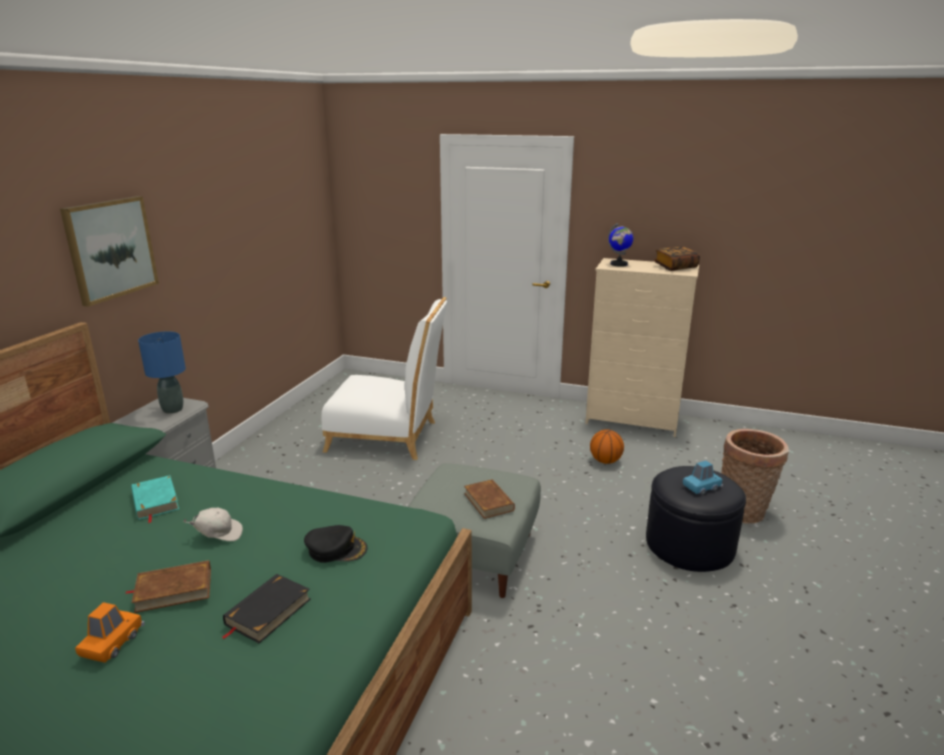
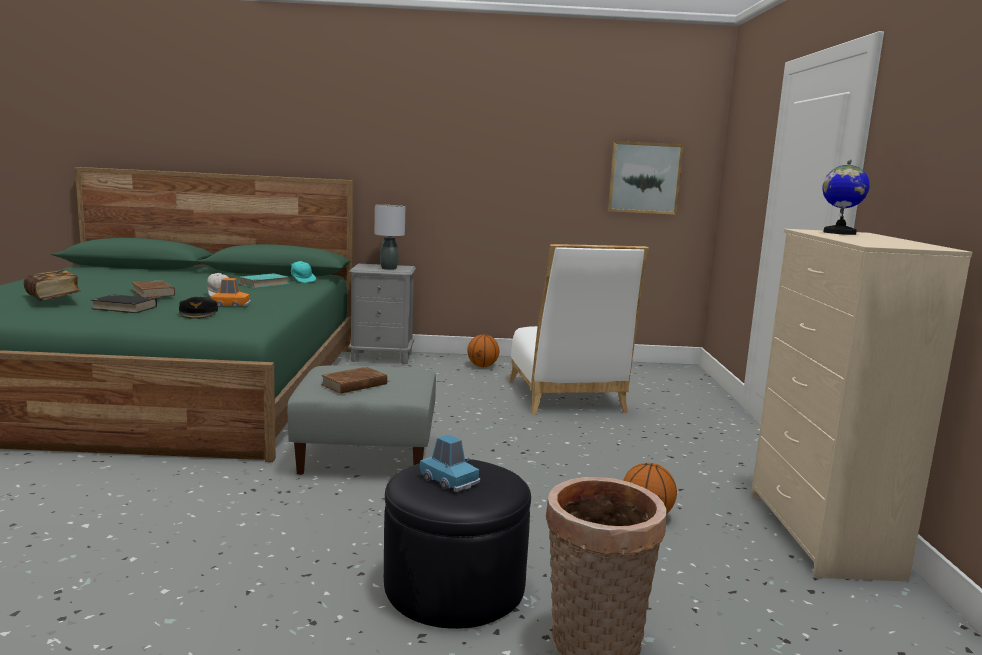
camera: 70 degrees right, 10 degrees down
picture [60,196,159,307] -> picture moved to [608,141,684,215]
orange toy car [75,602,145,663] -> orange toy car moved to [211,278,251,308]
blue table lamp [138,331,186,414] -> grey table lamp [375,205,405,270]
book [654,247,700,271] -> book moved to [24,270,81,301]
none -> turquoise cap [290,261,316,283]
none -> basketball [467,334,499,367]

